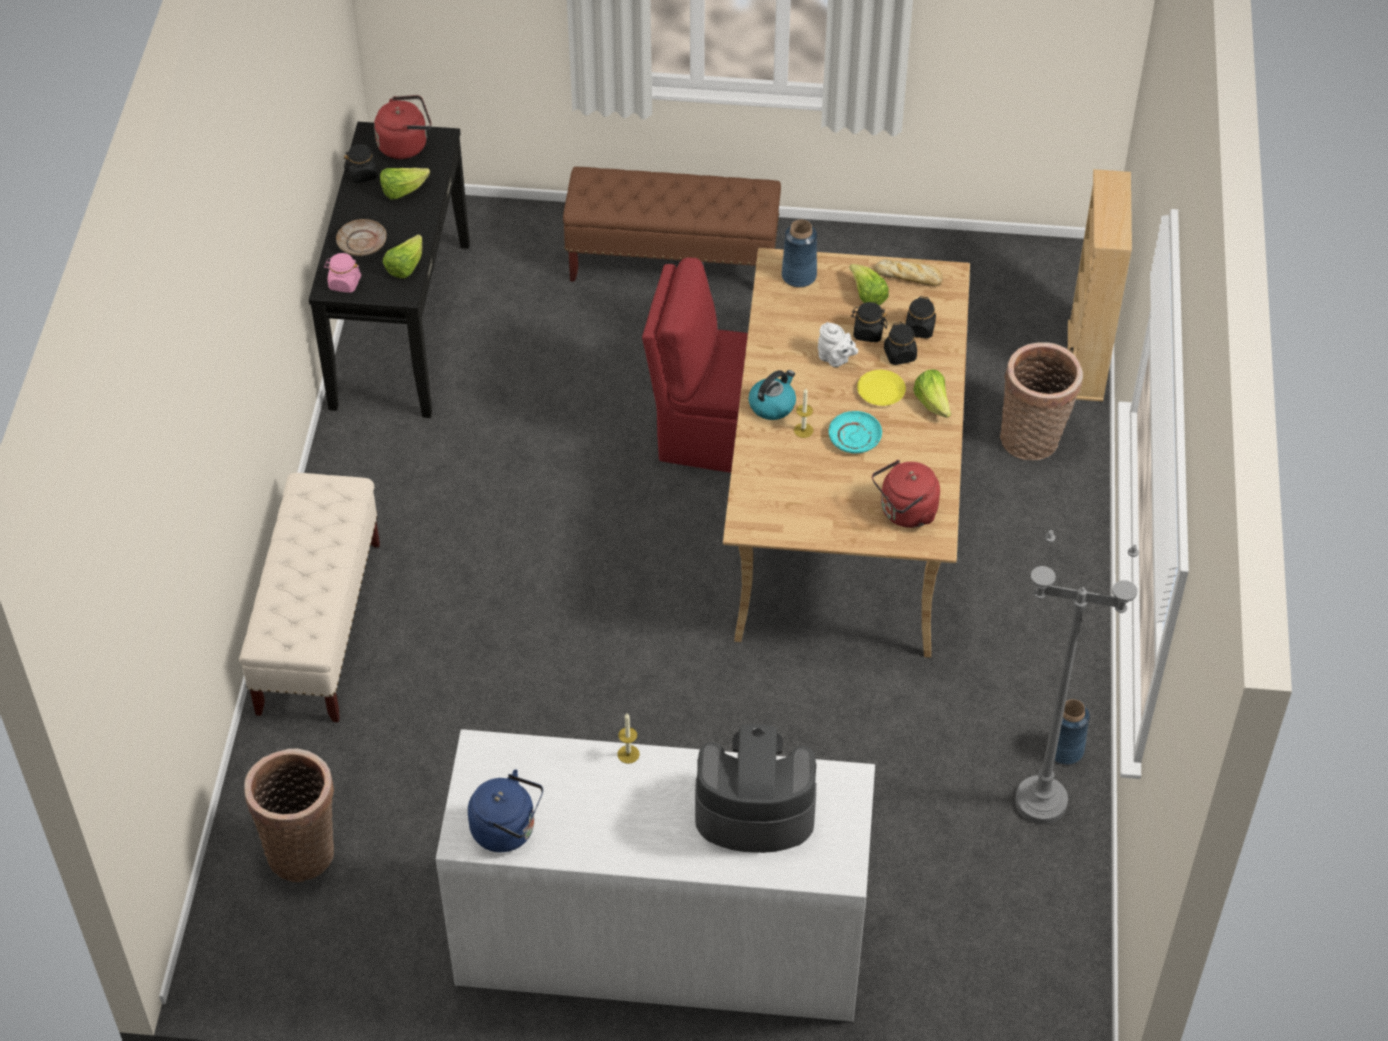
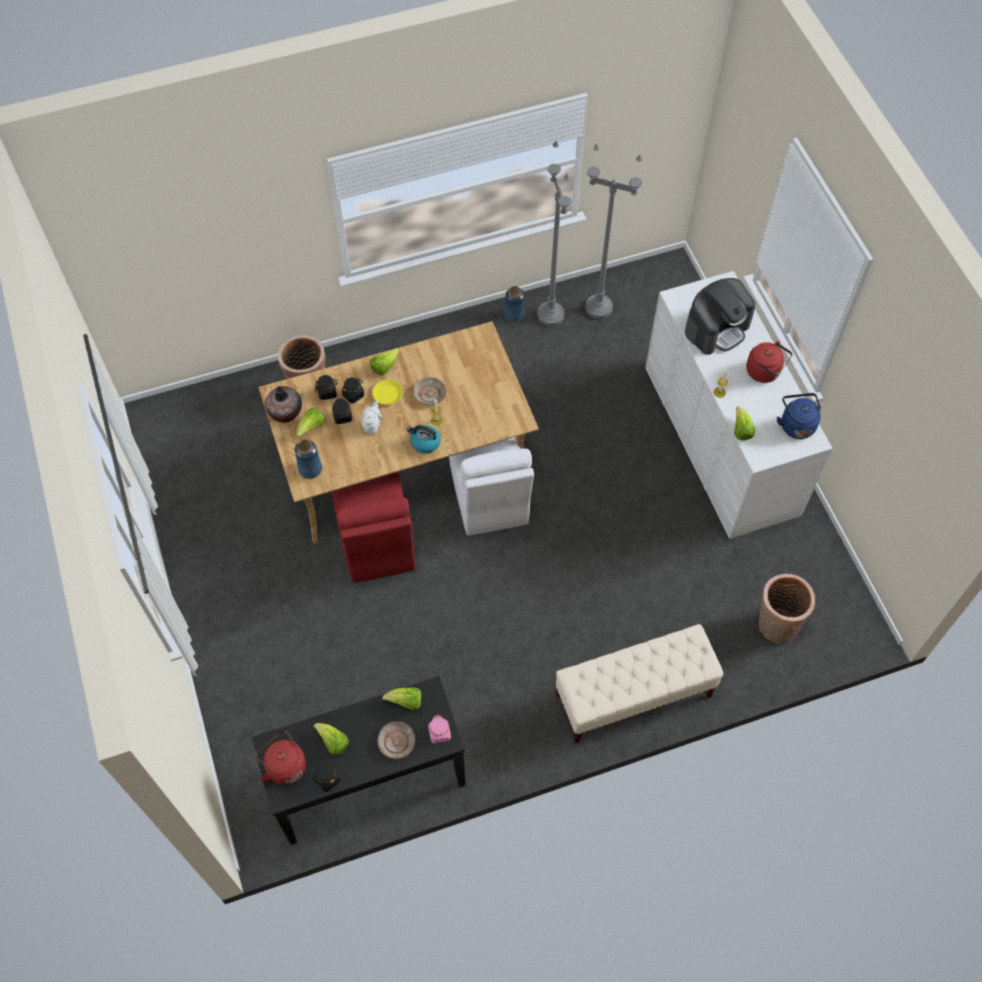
camera: 115 degrees left, 10 degrees up
brown bench [563,167,781,282] -> none
coffee machine [695,724,816,853] -> coffee machine turned 105 degrees counterclockwise [685,278,756,355]
turquoise plate [829,411,882,453] -> beige plate [413,377,446,405]
red kettle [872,460,940,528] -> red kettle moved to [746,341,792,383]
bread [874,259,943,286] -> vase [265,386,302,423]
beige bookcase [1068,169,1132,401] -> none
none -> white chair [449,437,534,536]
none -> grey floor lamp [585,144,642,319]
none -> lettuce [734,407,755,441]

